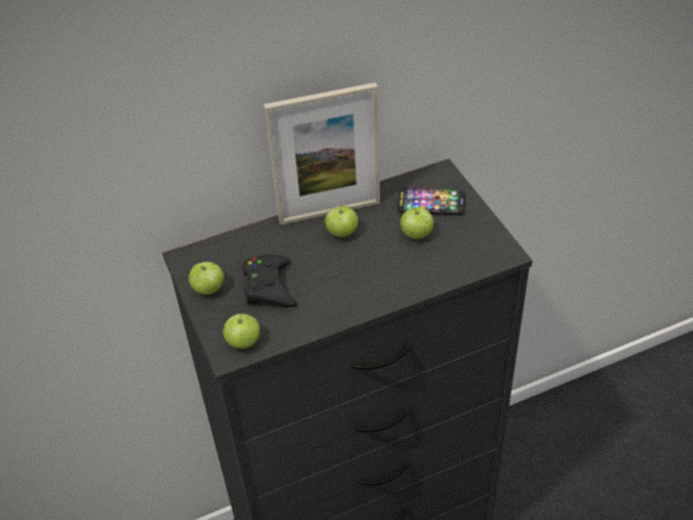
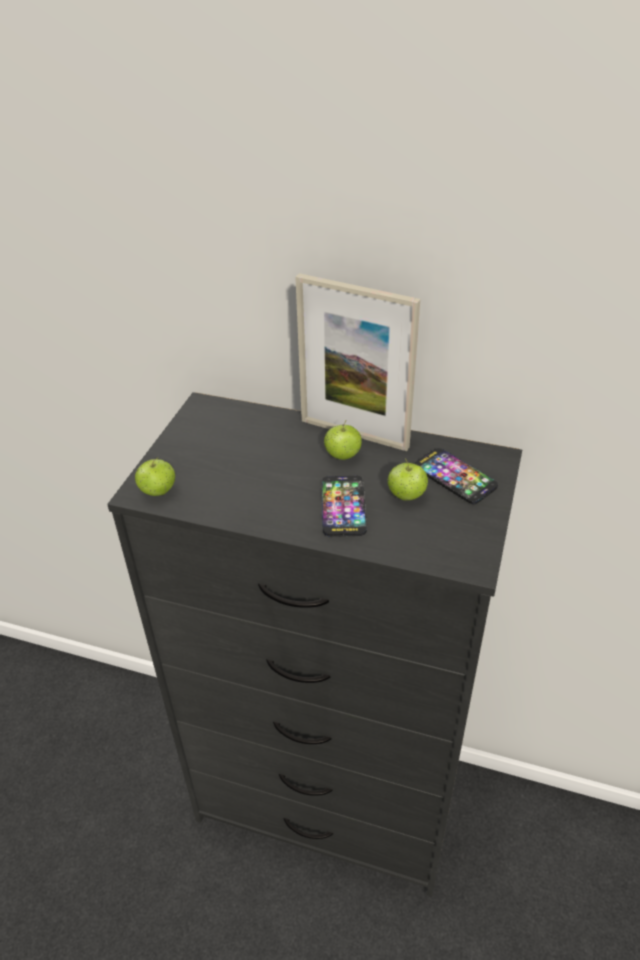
camera: 40 degrees right, 5 degrees down
apple [189,262,224,295] -> none
black game controller [242,255,297,307] -> none
none -> phone [322,476,367,537]

